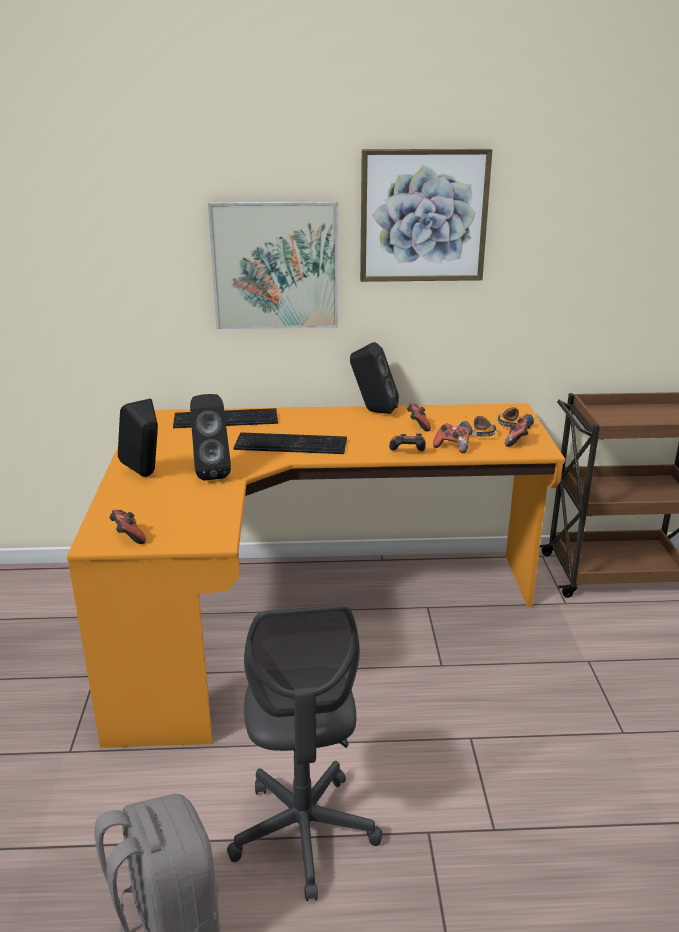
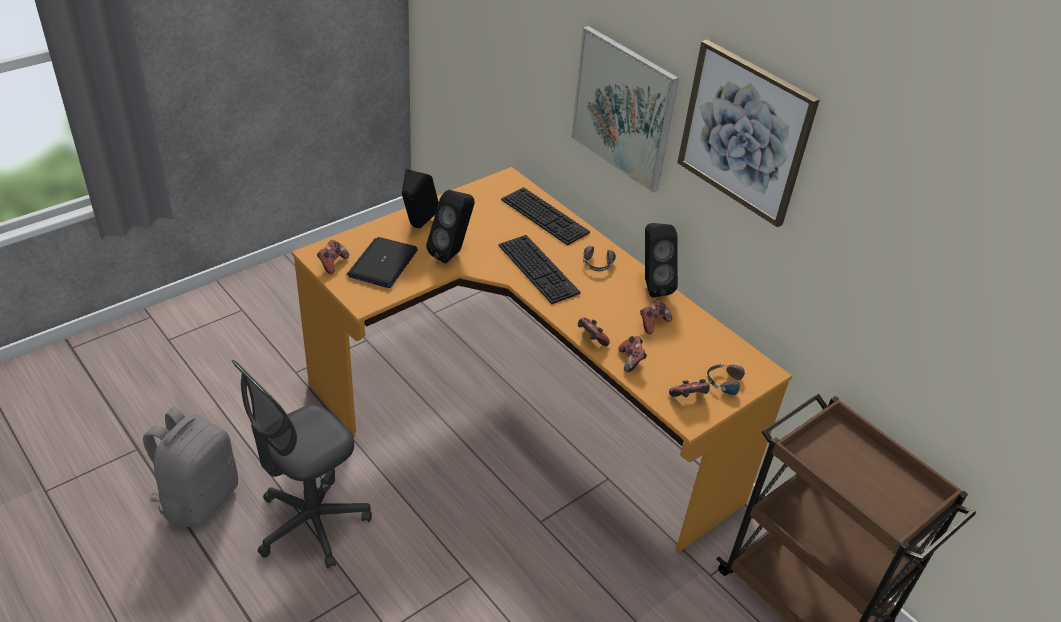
camera: 50 degrees right, 15 degrees up
headphones [459,416,496,437] -> headphones moved to [583,246,616,271]
none -> laptop [347,237,418,288]

